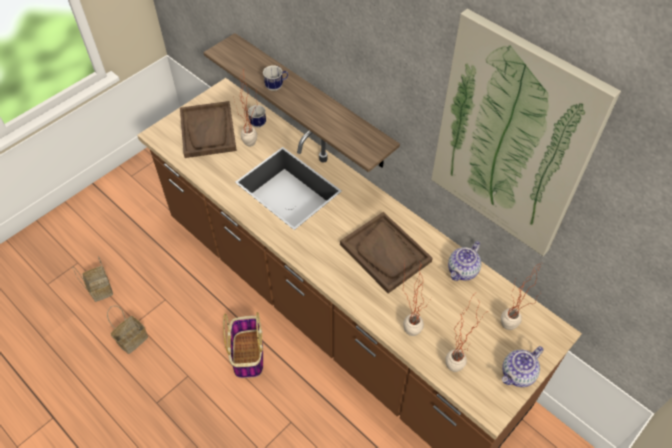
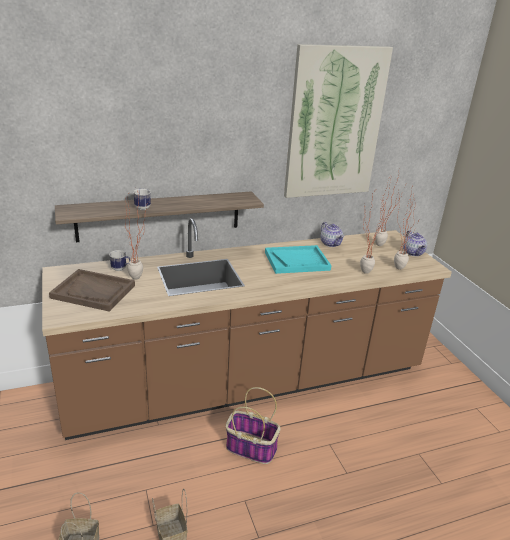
camera: 65 degrees left, 25 degrees down
brown tray [340,212,433,293] -> turquoise tray [265,245,331,274]

